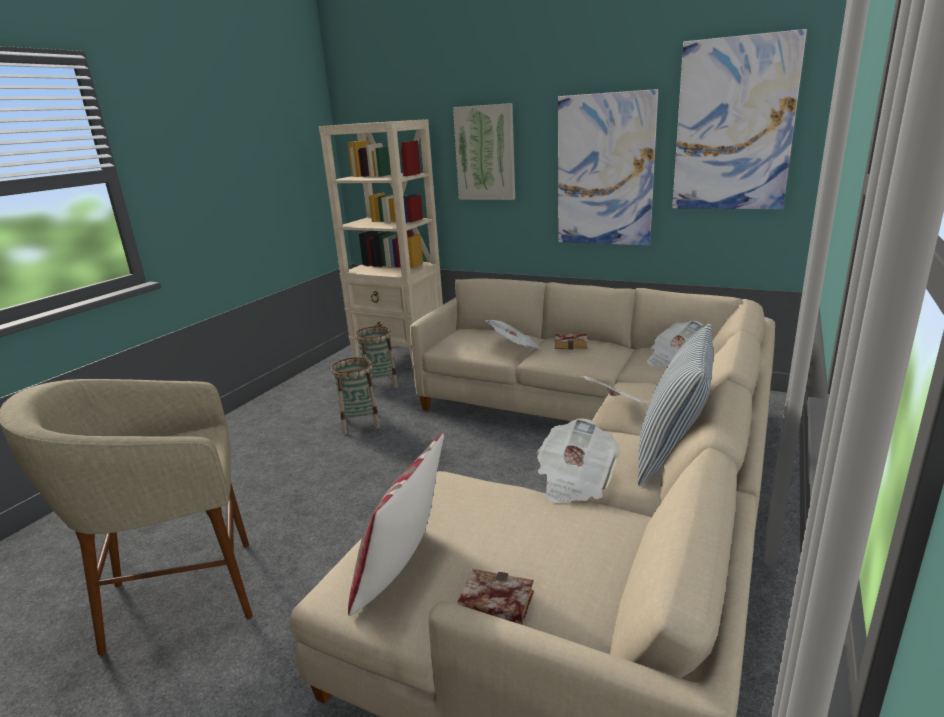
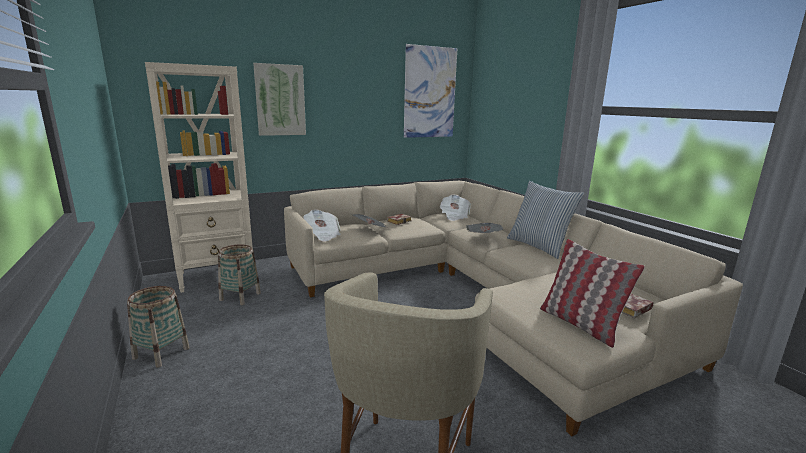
camera: 55 degrees left, 5 degrees down
basket [331,357,380,435] -> basket moved to [127,286,190,368]
newspaper [536,418,620,503] -> newspaper moved to [303,209,341,242]
picture [558,89,658,246] -> none

